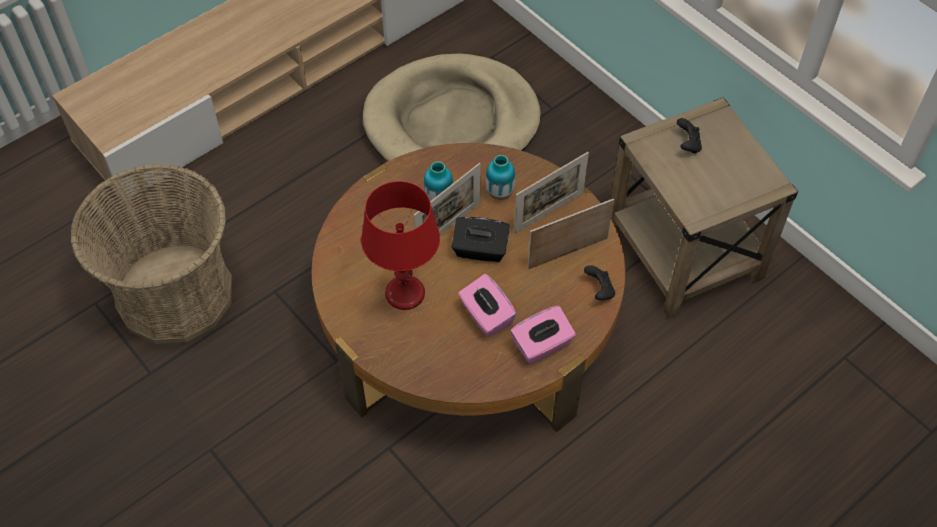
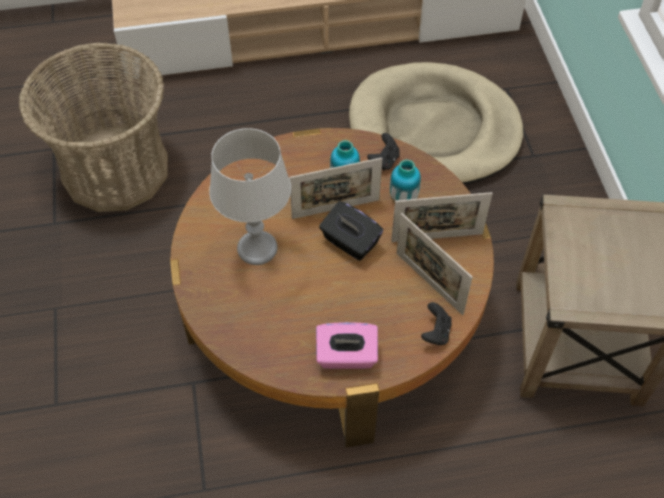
camera: 30 degrees right, 0 degrees up
red table lamp [361,181,440,310] -> grey table lamp [209,128,291,265]
pink tissue box [458,274,517,337] -> none
picture frame [527,199,614,270] -> picture frame turned 135 degrees counterclockwise [397,213,473,315]
black game controller [677,118,702,154] -> black game controller moved to [367,133,400,171]

